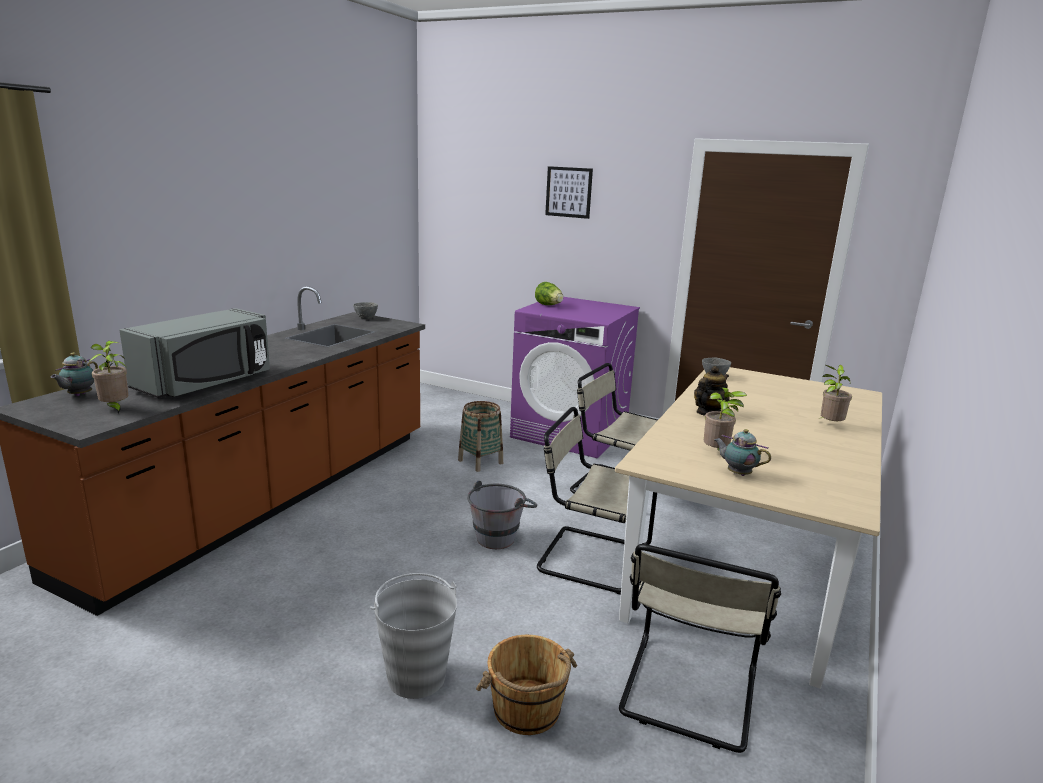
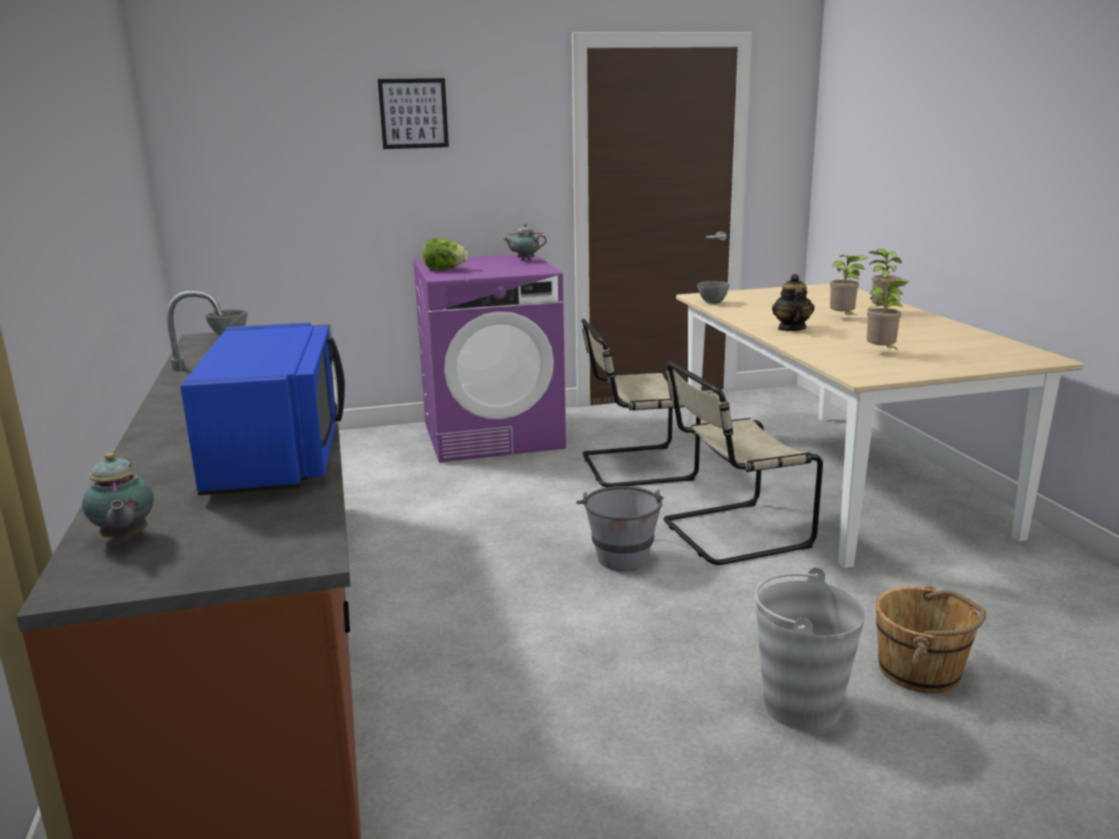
camera: 40 degrees left, 0 degrees up
potted plant [89,341,128,414] -> potted plant moved to [830,255,868,317]
grey microwave [119,308,270,398] -> blue microwave [180,322,345,496]
basket [458,401,503,472] -> none
beige chair [619,544,781,753] -> none
teapot [714,429,771,476] -> teapot moved to [503,224,547,261]

